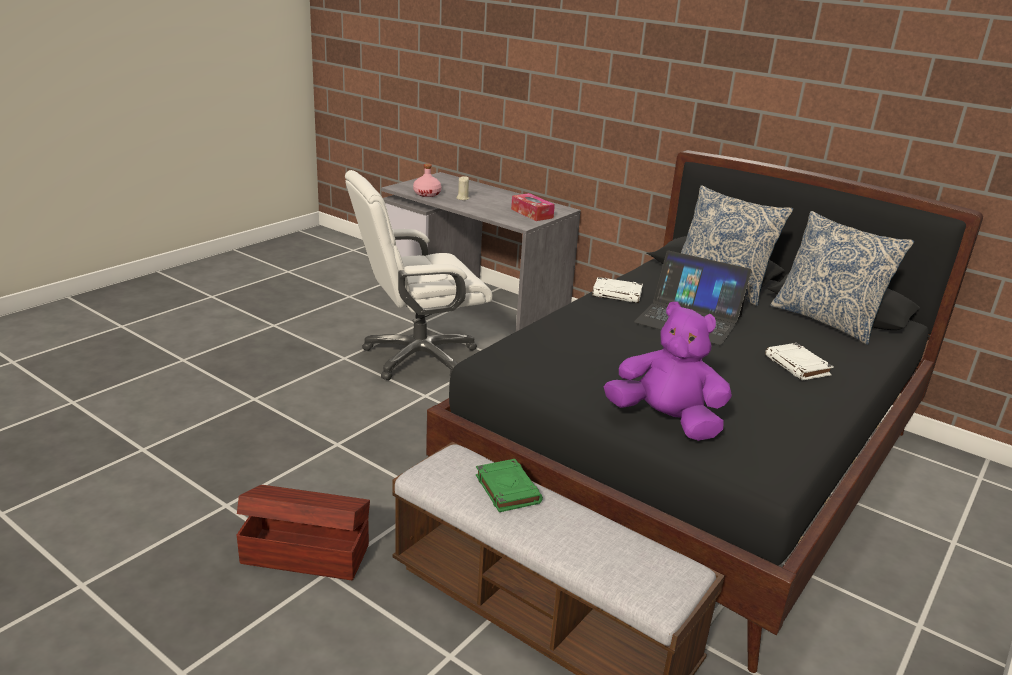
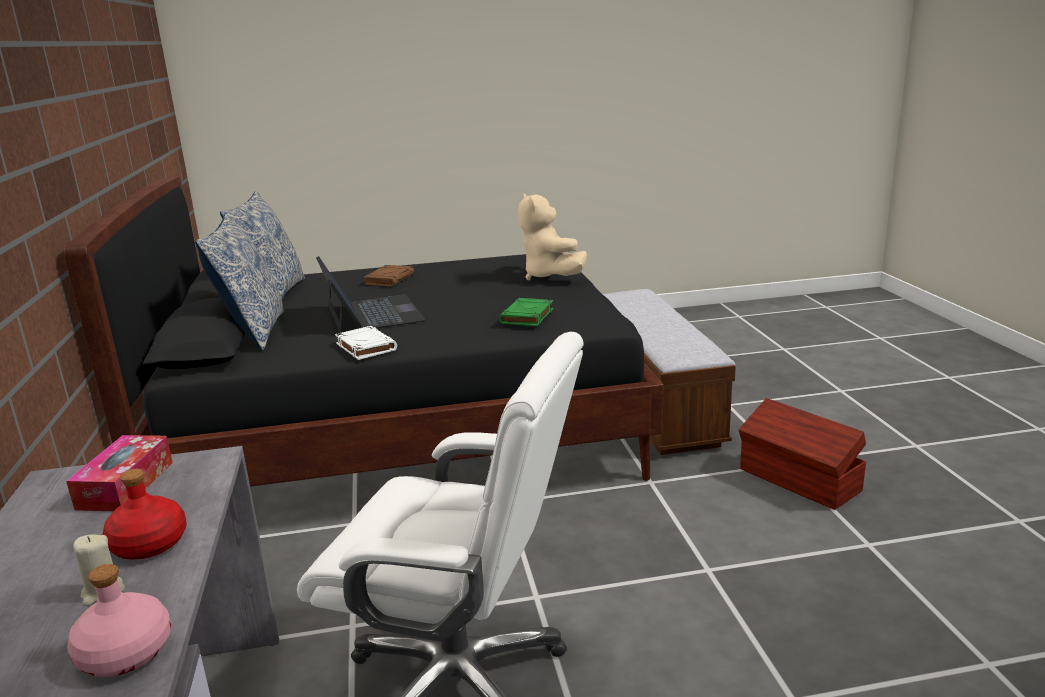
camera: 135 degrees left, 5 degrees down
green book [476,459,543,512] -> green book moved to [499,298,554,326]
purple plush toy [604,302,732,441] -> beige plush toy [518,193,587,280]
white book [765,343,834,380] -> brown book [364,265,414,287]
none -> red bottle [103,469,187,559]

